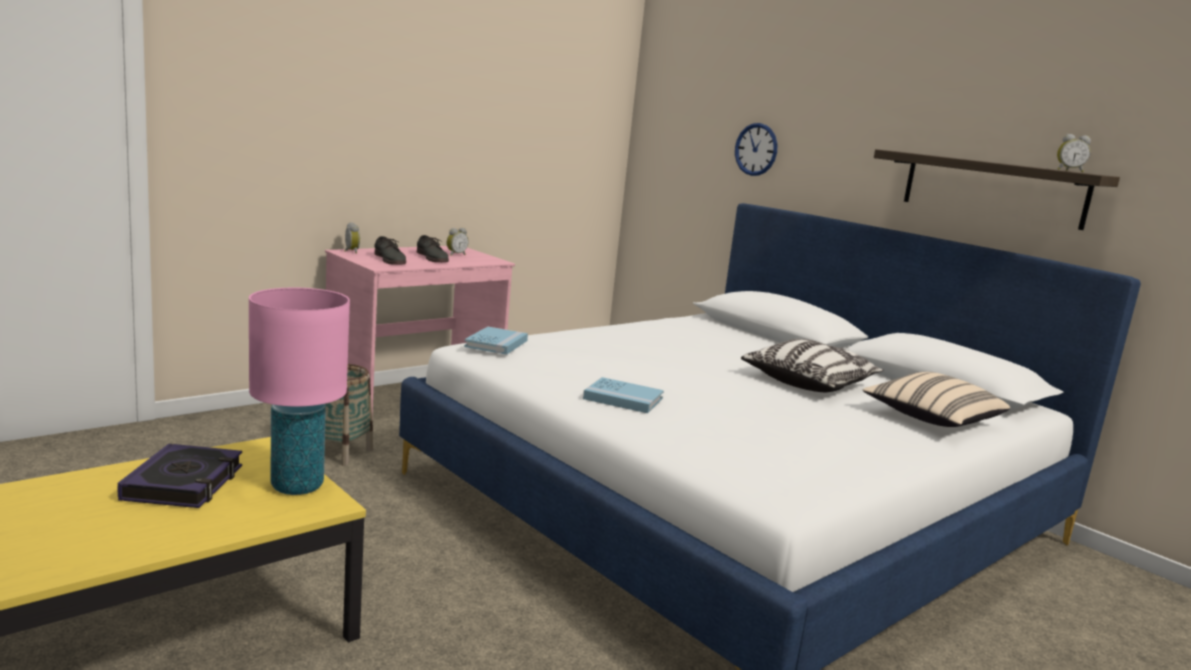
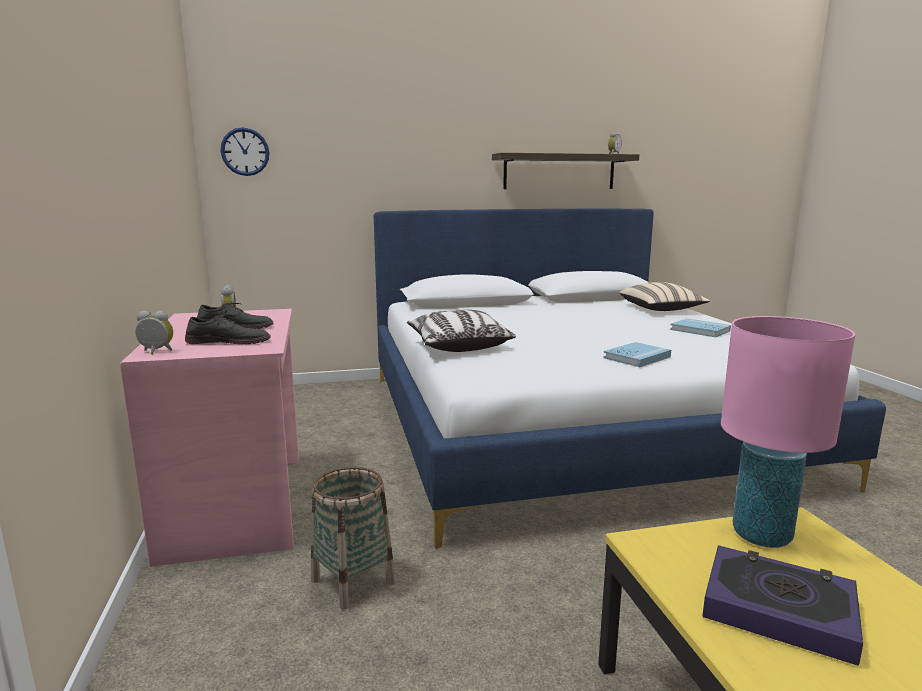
camera: 60 degrees left, 0 degrees up
blue book [464,327,528,355] -> blue book moved to [670,318,731,337]
wall clock [735,123,777,176] -> wall clock moved to [220,127,269,176]
pillow [741,339,884,392] -> pillow moved to [407,310,516,352]

